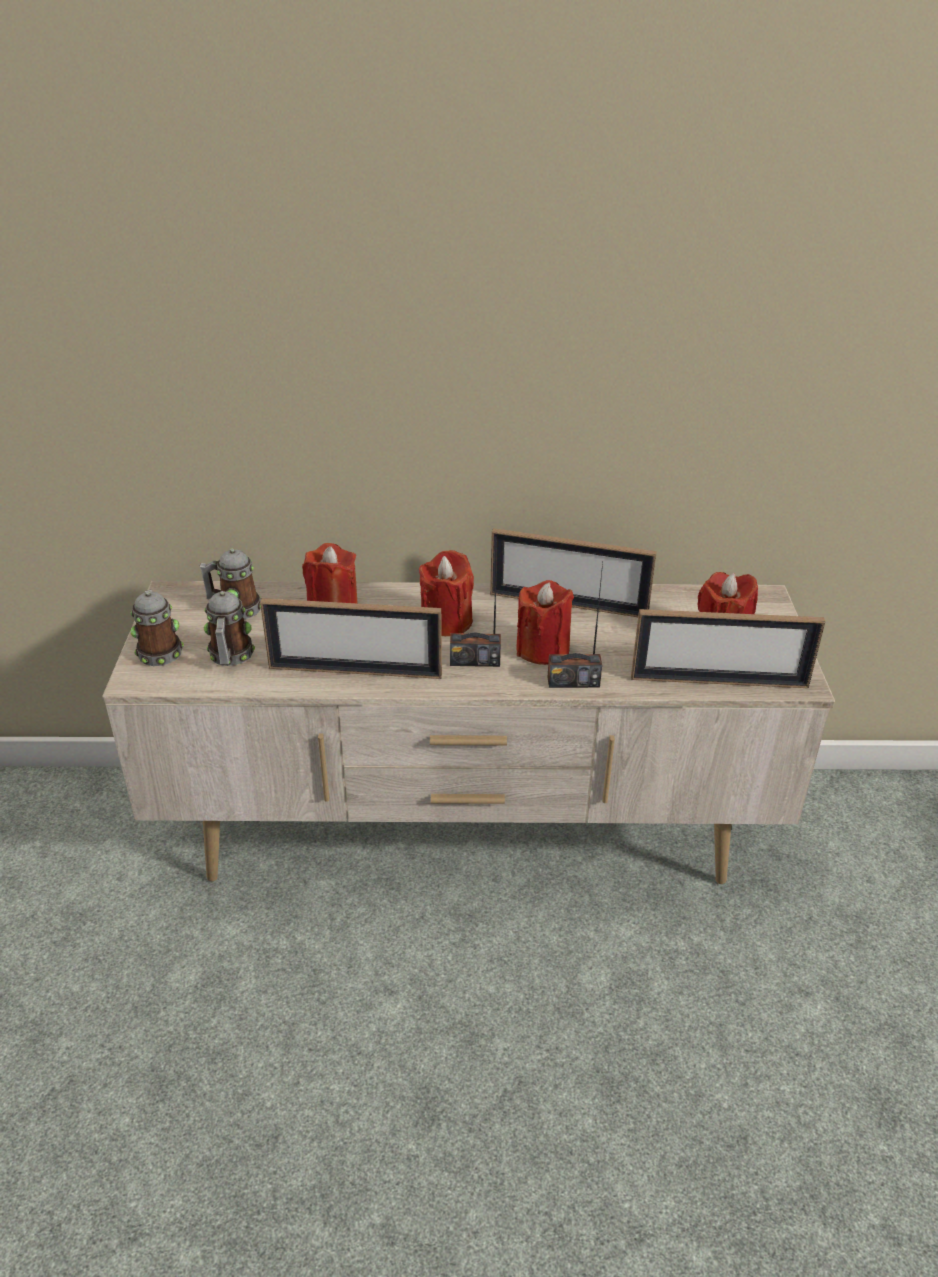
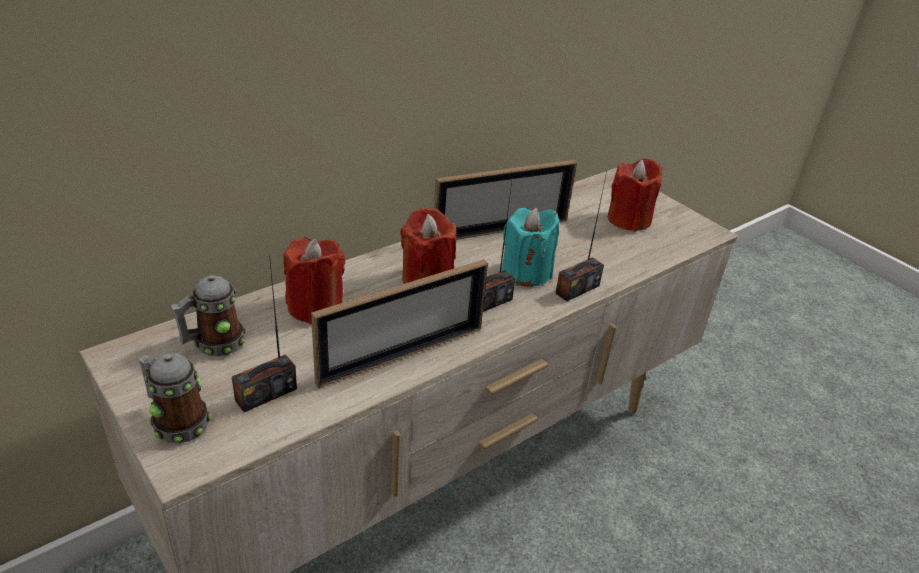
camera: 40 degrees left, 0 degrees up
mug [204,591,255,666] -> radio [232,255,297,412]
red candle [516,580,574,665] -> turquoise candle [502,208,559,287]
picture frame [631,609,825,688] -> none

